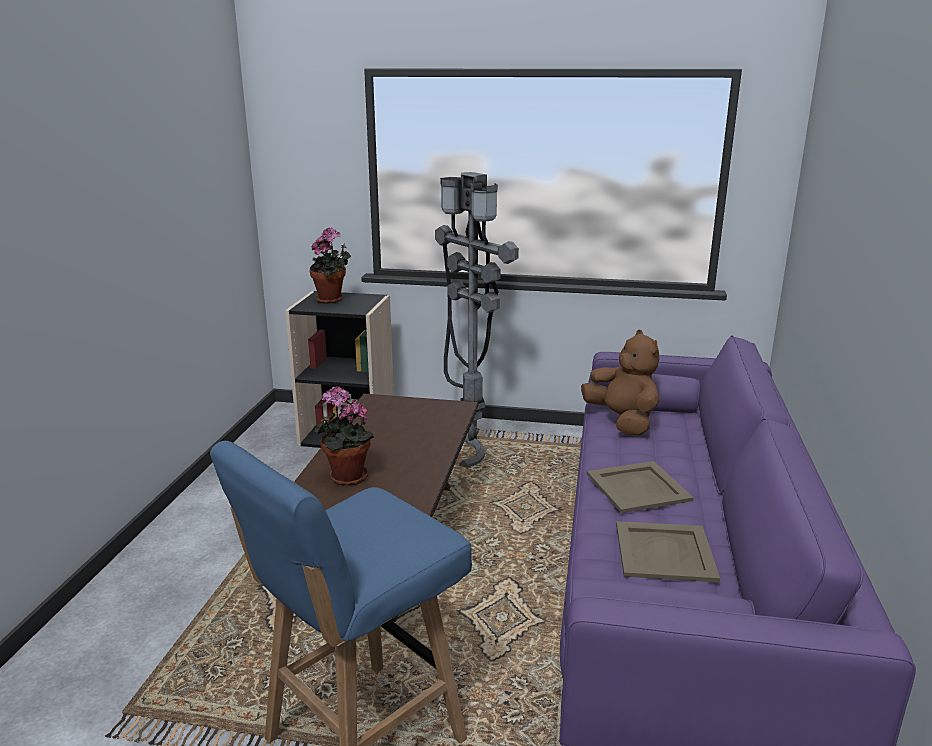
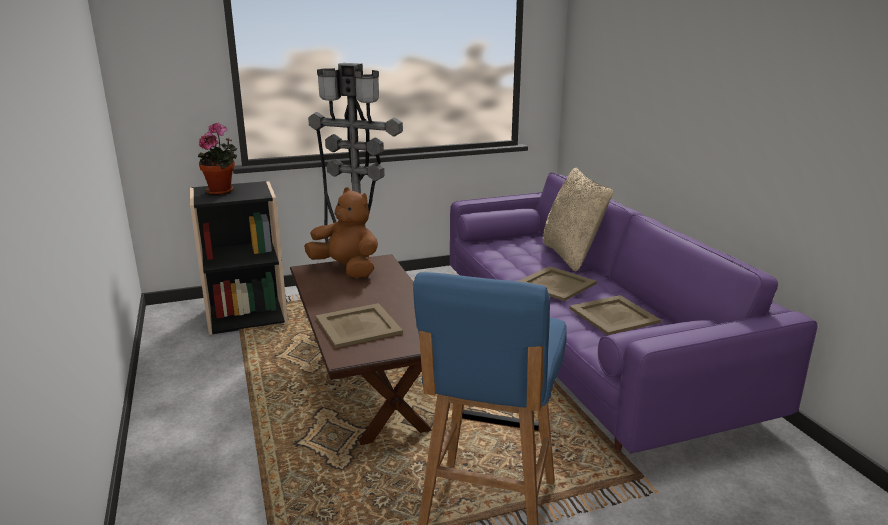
camera: 30 degrees left, 0 degrees up
potted plant [314,386,374,486] -> beige tray [315,303,403,348]
brown plush toy [581,330,659,436] -> brown plush toy moved to [304,187,378,278]
none -> beige pillow [542,168,614,271]

